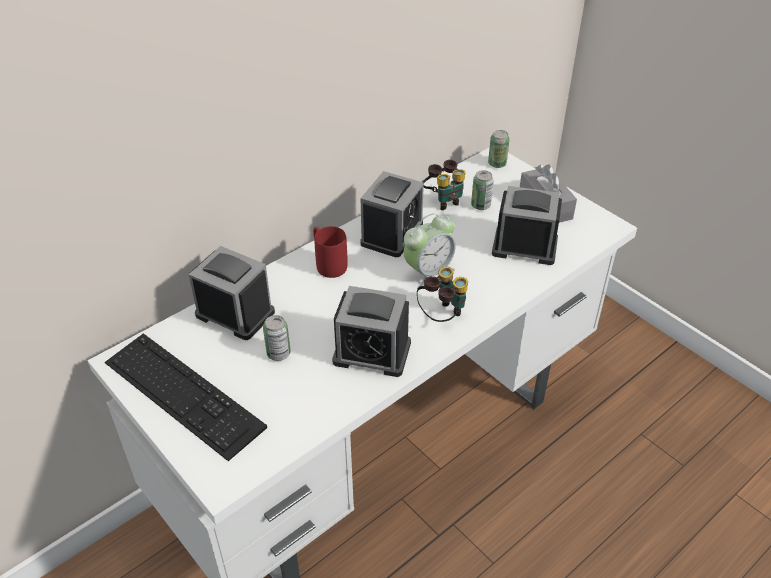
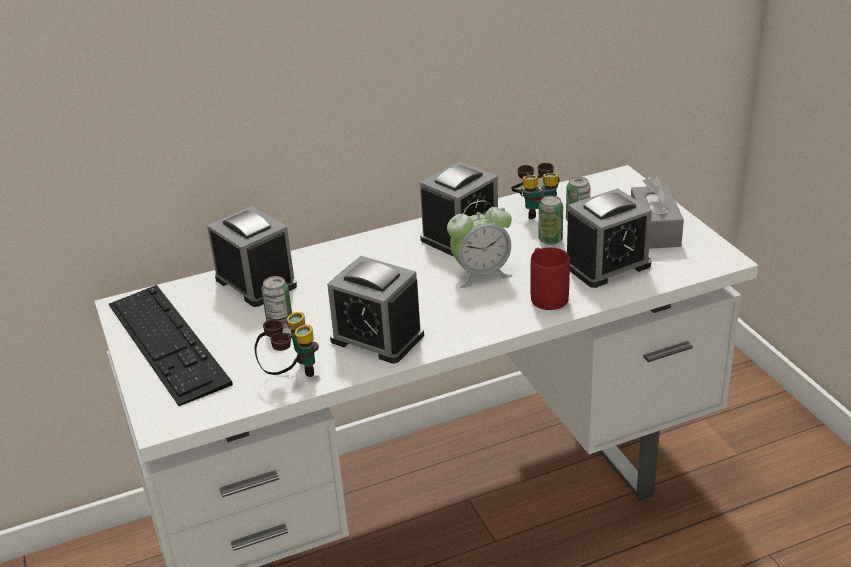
camera: 20 degrees right, 10 degrees down
red mug [313,226,348,278] -> red mug moved to [530,247,570,310]
binoculars [417,267,468,322] -> binoculars moved to [254,312,319,377]
can [488,130,510,168] -> can moved to [539,196,563,245]
alarm clock [492,186,562,265] -> alarm clock turned 120 degrees clockwise [567,188,652,288]

